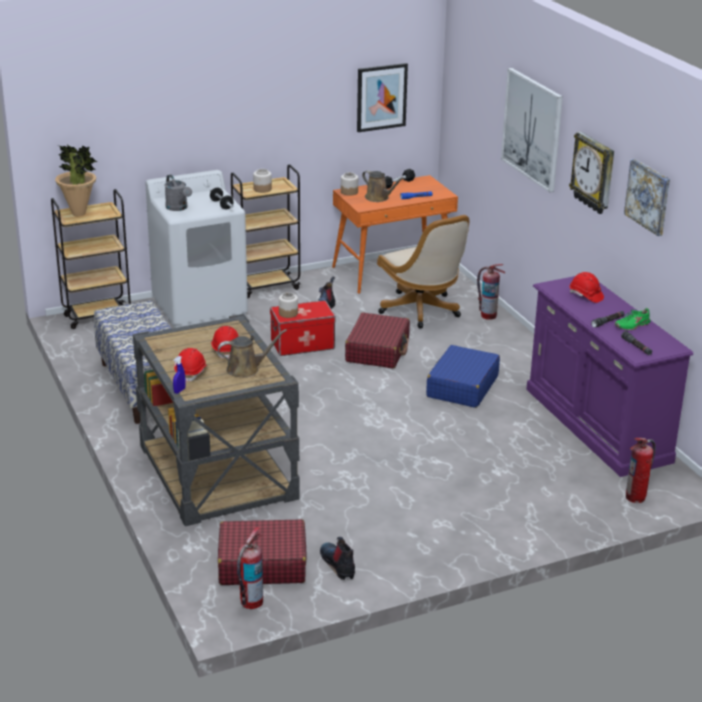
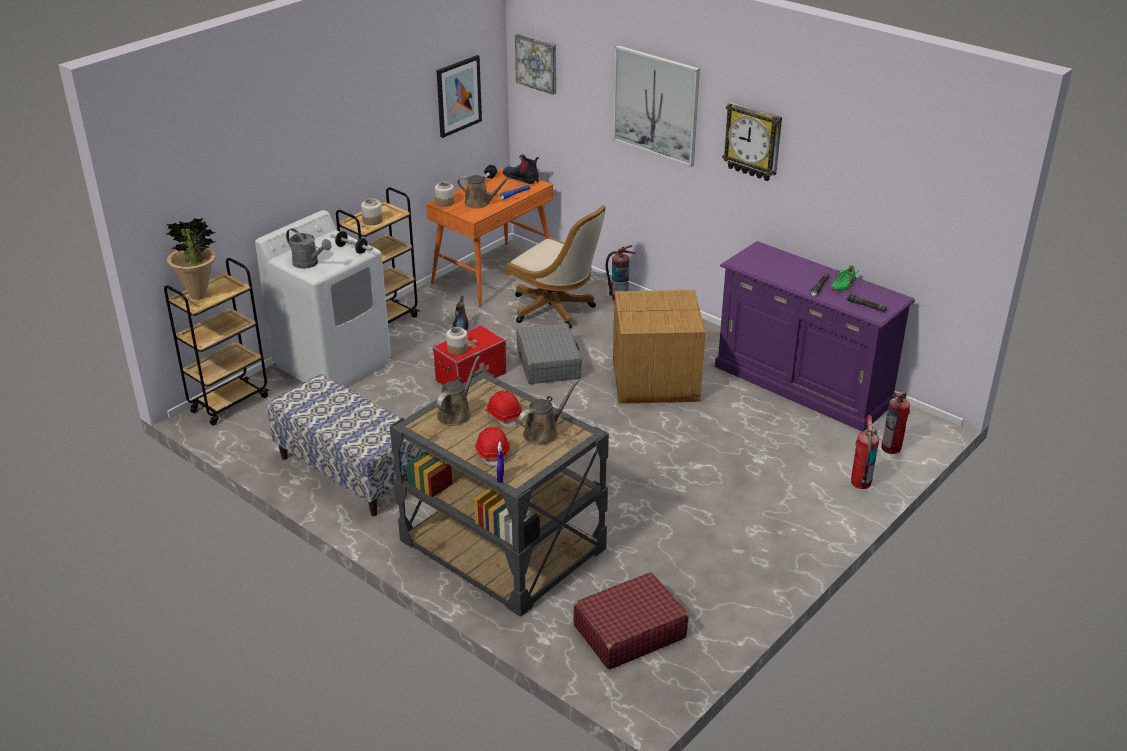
camera: 25 degrees left, 5 degrees up
fire extinguisher [237,527,263,609] -> fire extinguisher moved to [851,415,879,489]
boot [320,537,355,580] -> boot moved to [503,154,539,184]
red suitcase [345,312,410,368] -> grey suitcase [516,323,582,384]
blue suitcase [426,345,500,408] -> cardboard box [613,290,705,404]
red hard hat [570,272,604,303] -> none
picture [624,159,670,236] -> picture moved to [515,33,556,95]
none -> brown watering can [437,356,480,426]

